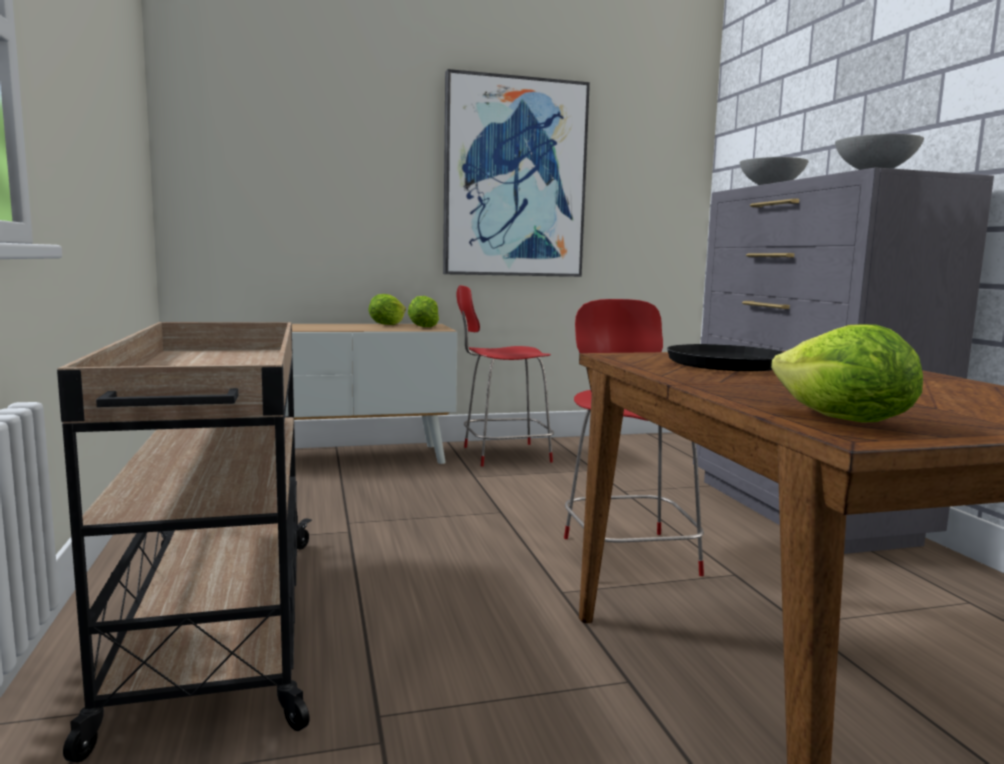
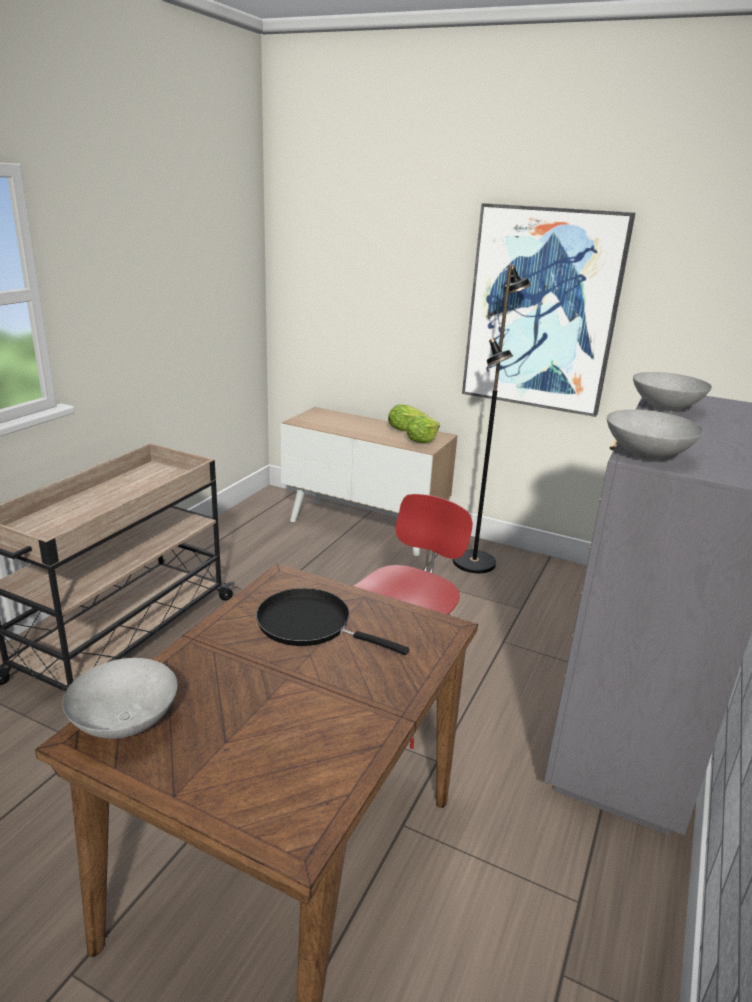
camera: 40 degrees right, 15 degrees up
red chair [457,285,554,467] -> black floor lamp [453,265,531,573]
lettuce [771,324,923,423] -> grey bowl [63,658,177,739]

